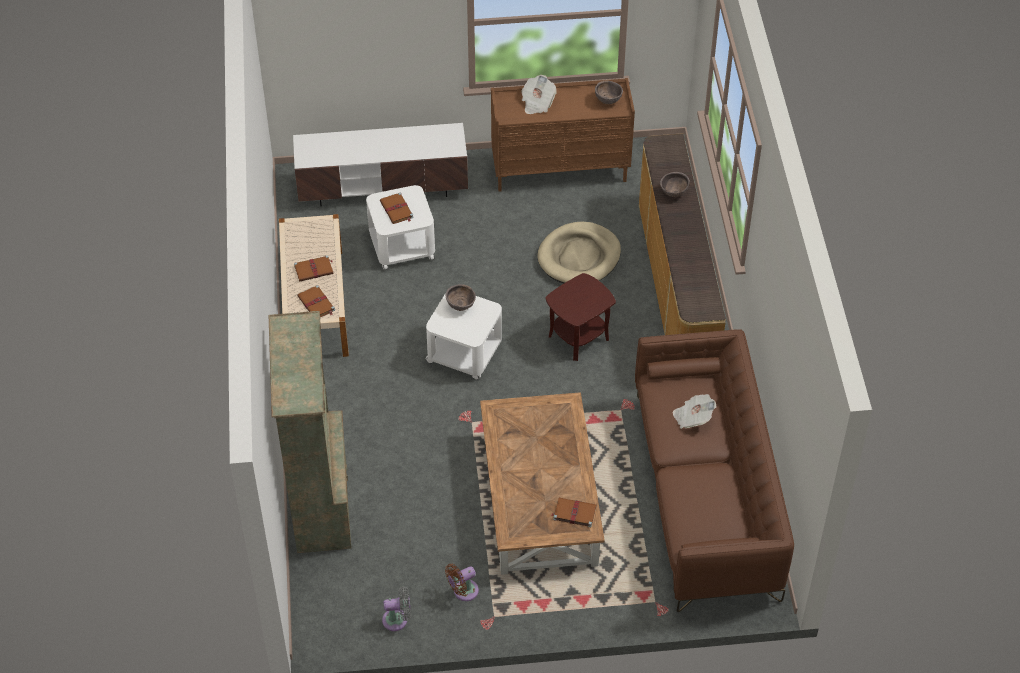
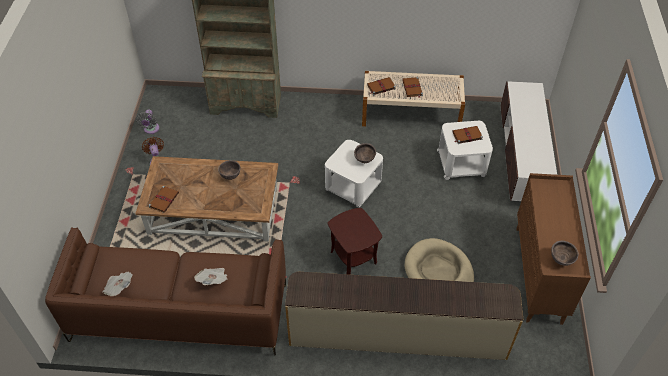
camera: 100 degrees right, 0 degrees up
newspaper [521,75,557,114] -> newspaper moved to [102,271,133,296]
brown bowl [660,172,690,197] -> brown bowl moved to [218,160,241,180]

